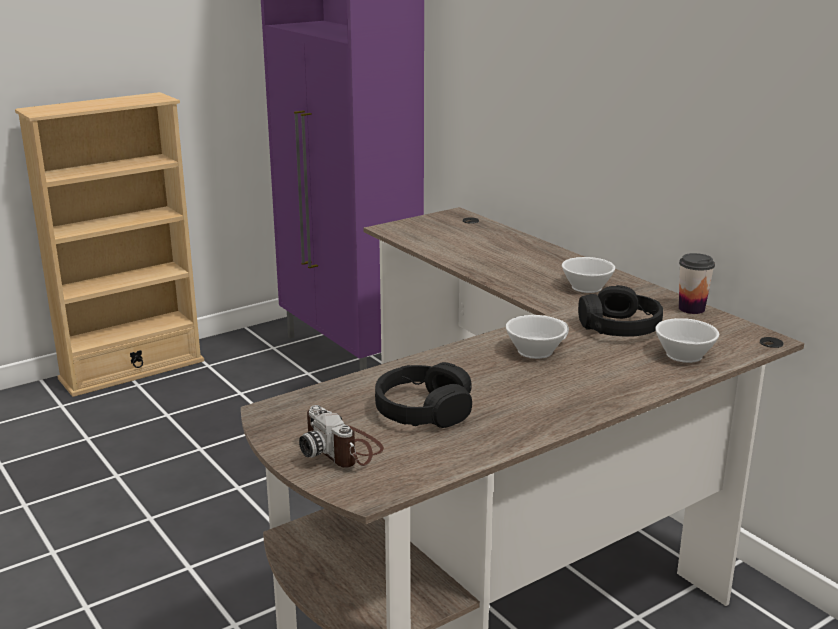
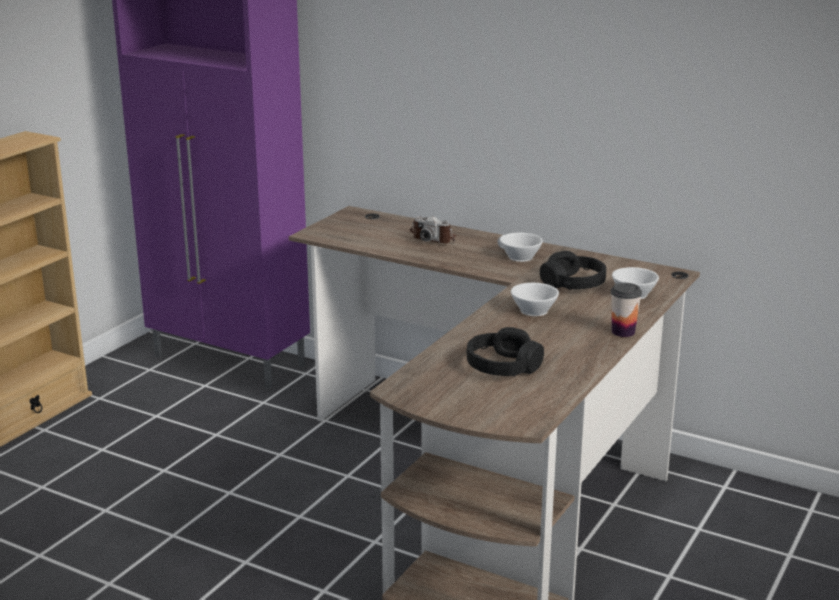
camera: 25 degrees left, 0 degrees up
camera [299,405,384,468] -> camera moved to [410,216,455,244]
cup [679,253,715,314] -> cup moved to [611,283,642,337]

